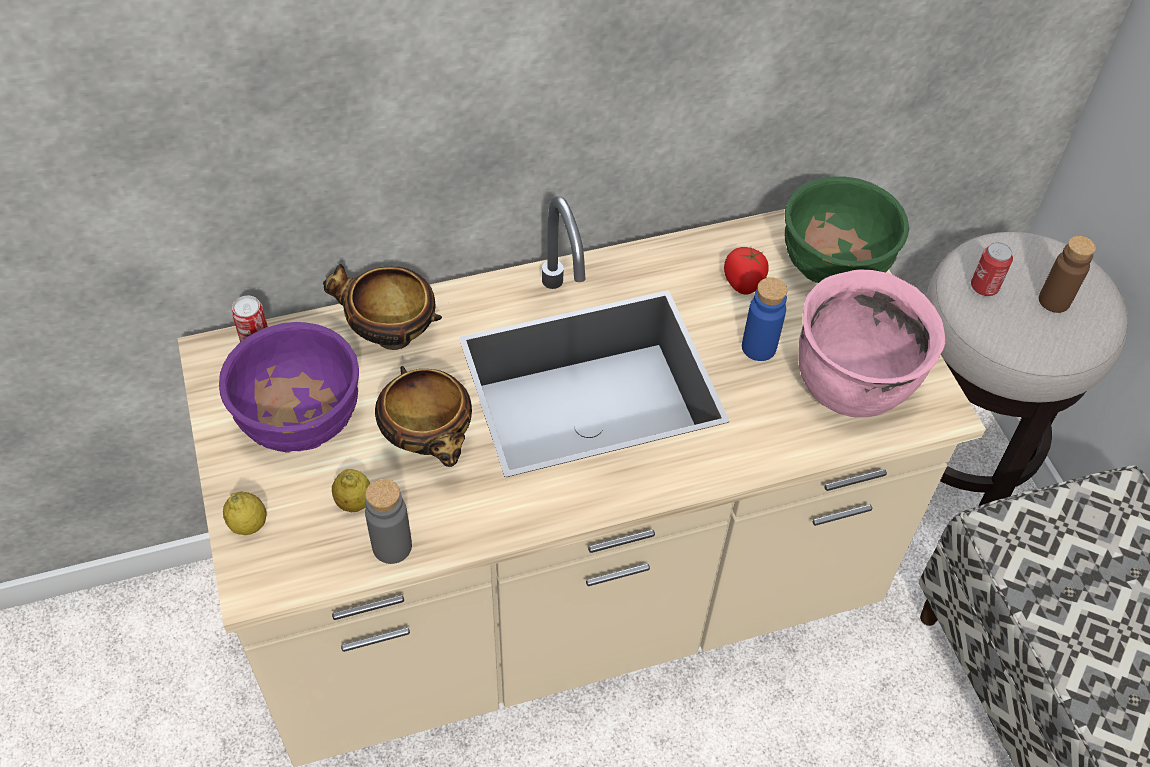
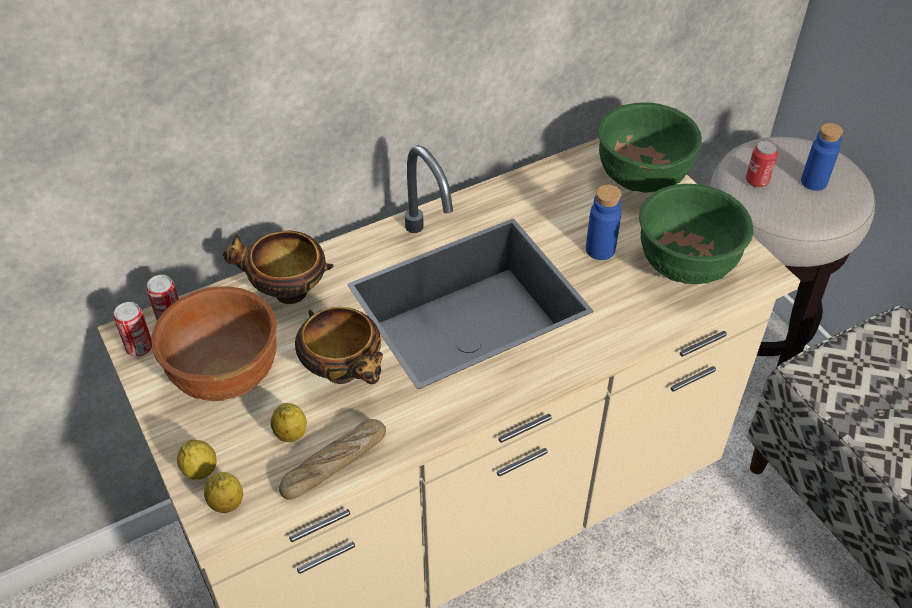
camera: 10 degrees left, 5 degrees down
purple bowl [219,322,359,453] -> brown bowl [151,286,277,401]
grey bottle [365,479,412,564] -> bread [279,419,386,500]
tomato [724,247,769,295] -> none
pink cooking pot [798,270,945,417] -> green bowl [639,184,754,284]
brown bottle [1039,236,1096,313] -> blue bottle [801,123,843,191]
none -> can [114,302,152,356]
none -> lemon [204,472,243,513]

